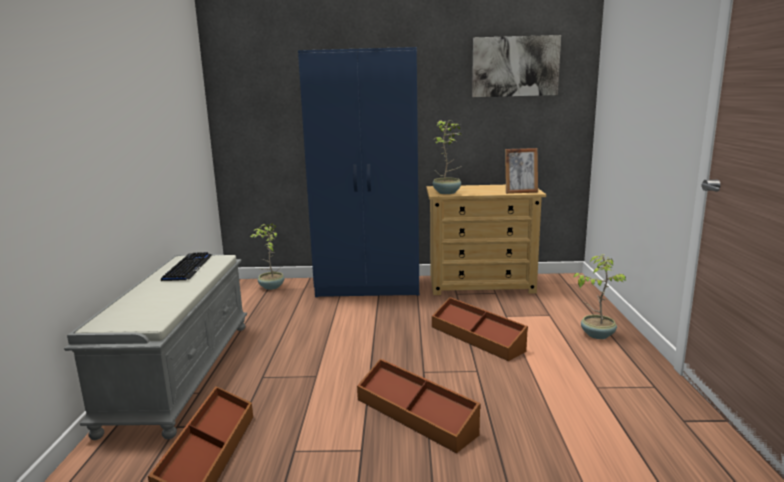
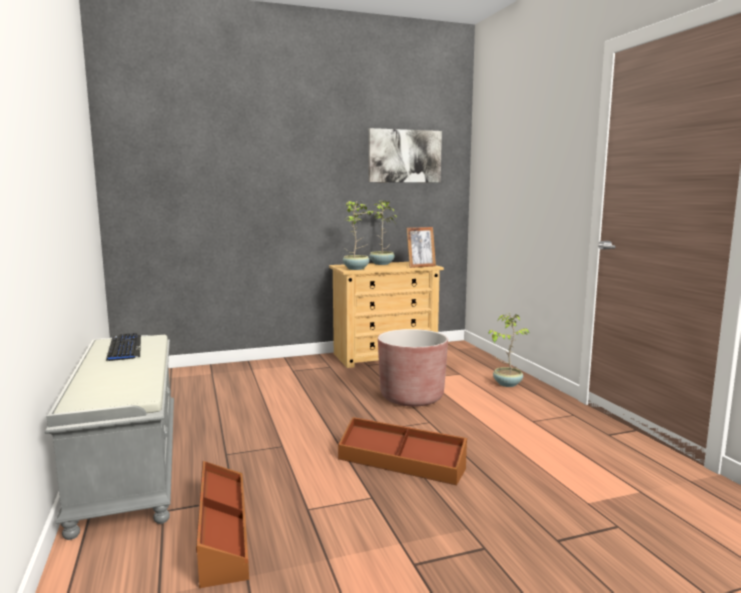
camera: 20 degrees left, 5 degrees down
potted plant [250,223,284,290] -> potted plant moved to [365,201,397,265]
blue wardrobe [298,47,419,297] -> none
brown storage box [432,297,528,361] -> brown planter [378,329,448,407]

